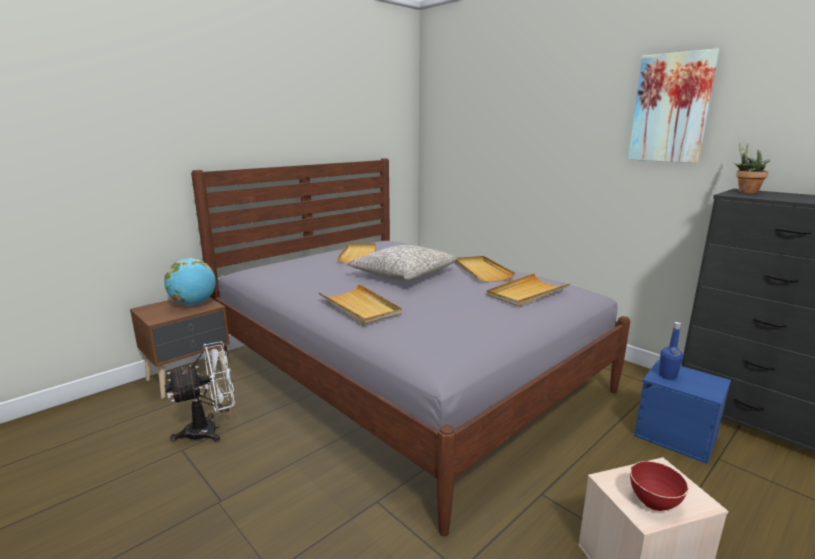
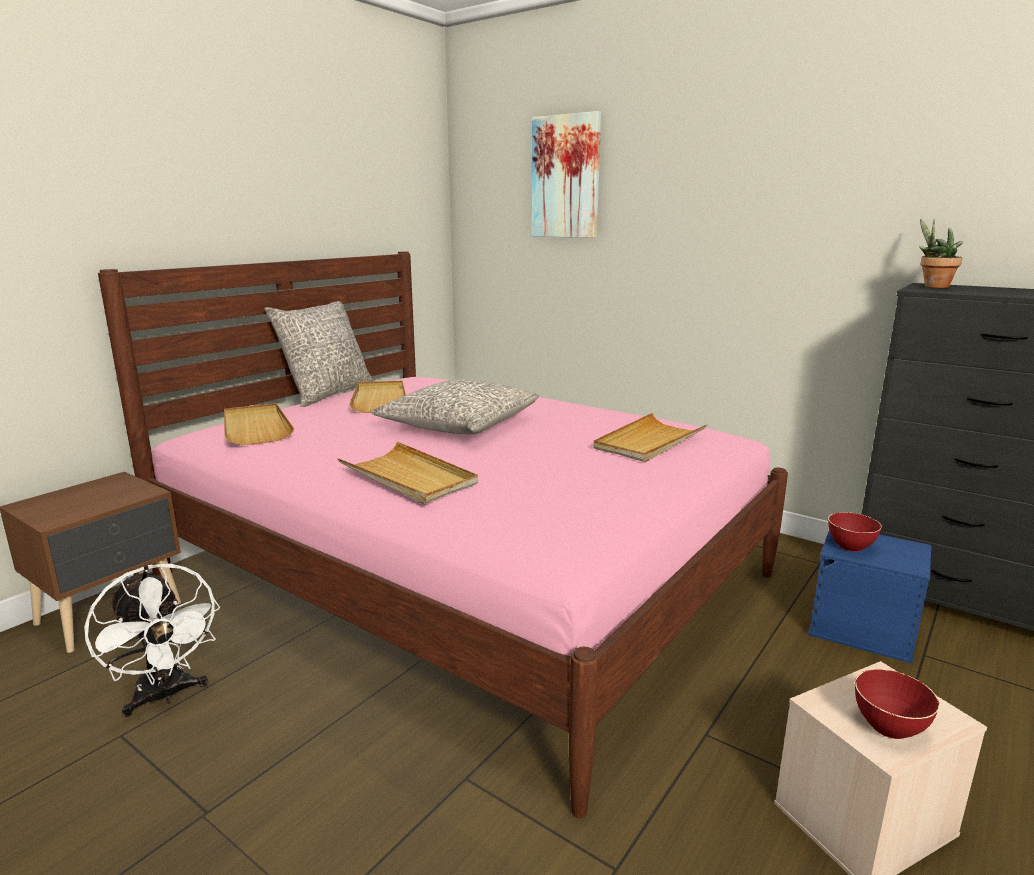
camera: 10 degrees left, 0 degrees up
globe [164,258,216,306] -> none
white fan [164,342,235,442] -> white fan turned 90 degrees clockwise [84,564,220,717]
grey bed [191,158,630,536] -> pink bed [98,251,788,818]
beige tray [454,256,515,282] -> beige tray moved to [224,403,294,445]
picture [628,48,720,163] -> picture moved to [531,111,601,238]
blue bottle [659,322,683,380] -> red bowl [828,512,882,552]
none -> grey pillow [265,301,373,407]

